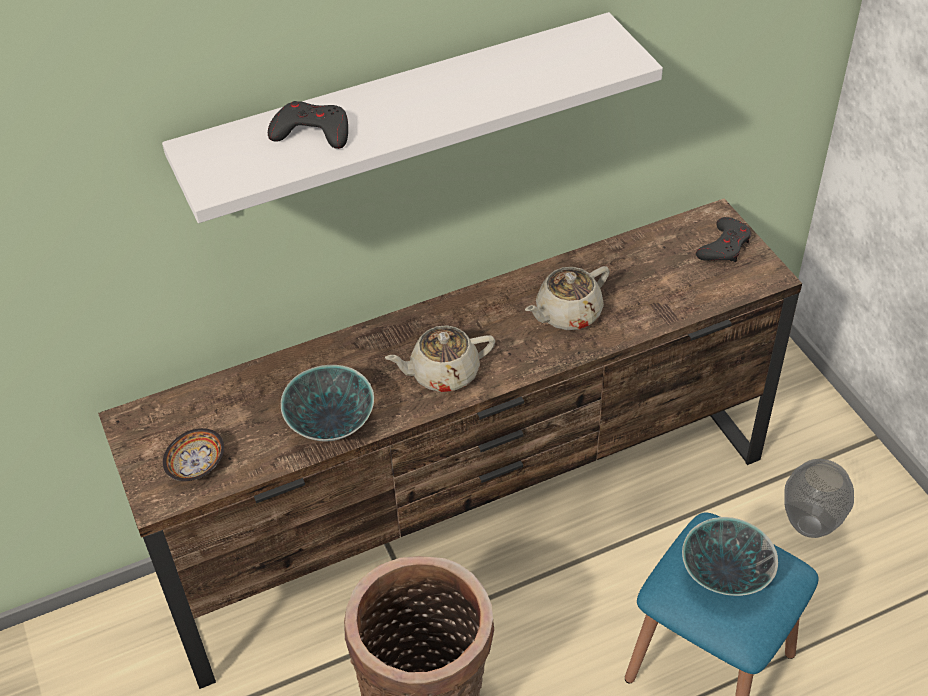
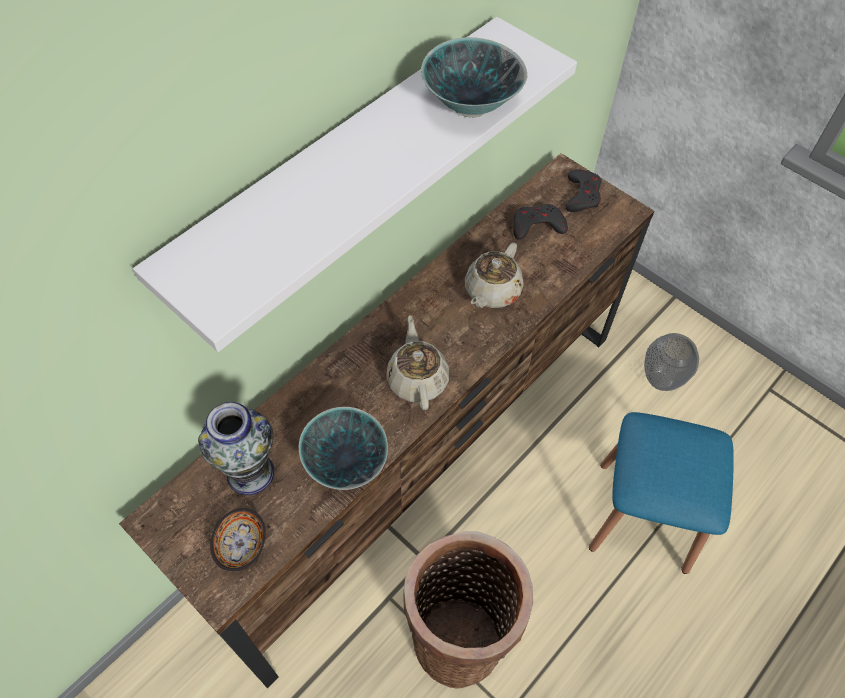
camera: 25 degrees left, 10 degrees up
grey game controller [268,101,348,149] -> grey game controller moved to [513,204,568,240]
beige teapot [385,325,495,392] -> beige teapot turned 120 degrees clockwise [386,315,449,410]
bowl [682,517,778,596] -> bowl moved to [421,37,527,118]
none -> vase [198,402,274,496]

